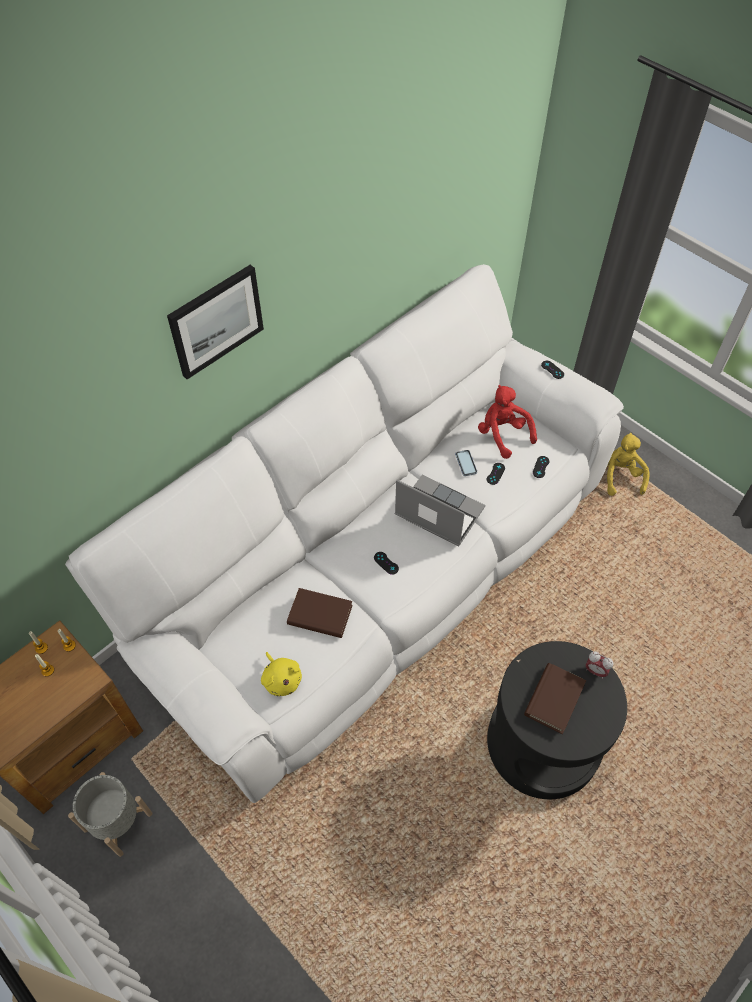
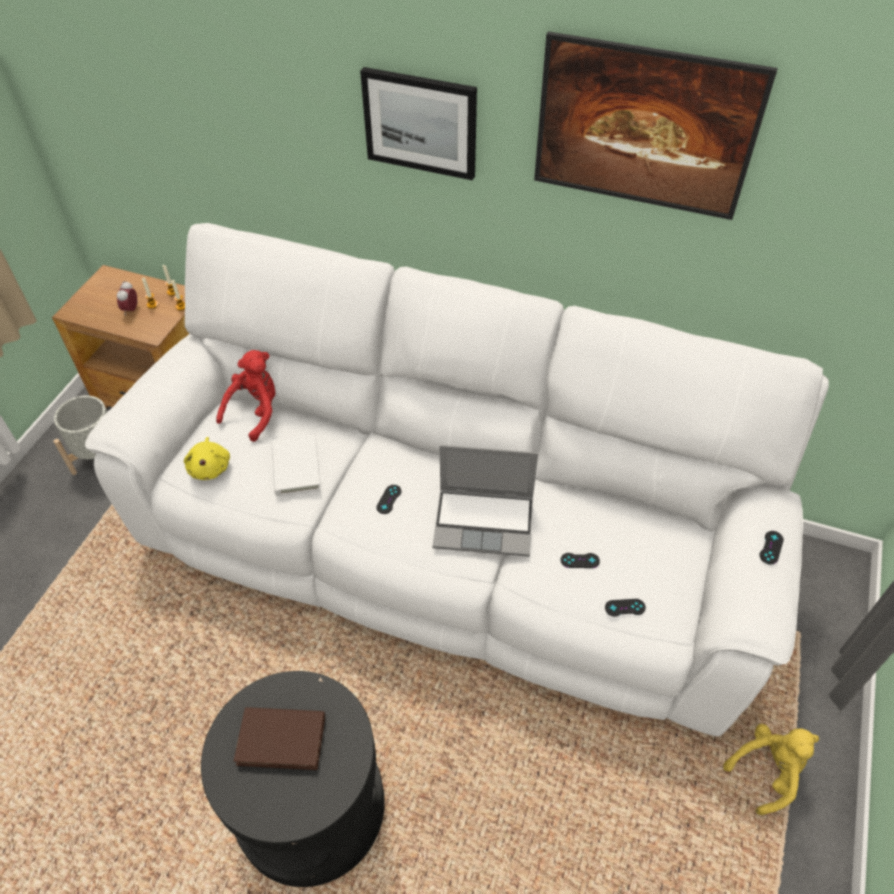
camera: 65 degrees right, 5 degrees down
yellow plush toy [261,652,302,696] -> yellow plush toy turned 45 degrees counterclockwise [184,437,230,480]
brown book [287,588,353,638] -> white book [272,434,321,496]
laptop [395,475,485,547] -> laptop turned 90 degrees clockwise [433,445,538,557]
phone [455,450,477,476] -> none
red plush toy [478,385,537,459] -> red plush toy moved to [216,350,275,442]
alarm clock [586,651,613,679] -> alarm clock moved to [117,281,137,313]
none -> picture [534,31,778,220]

